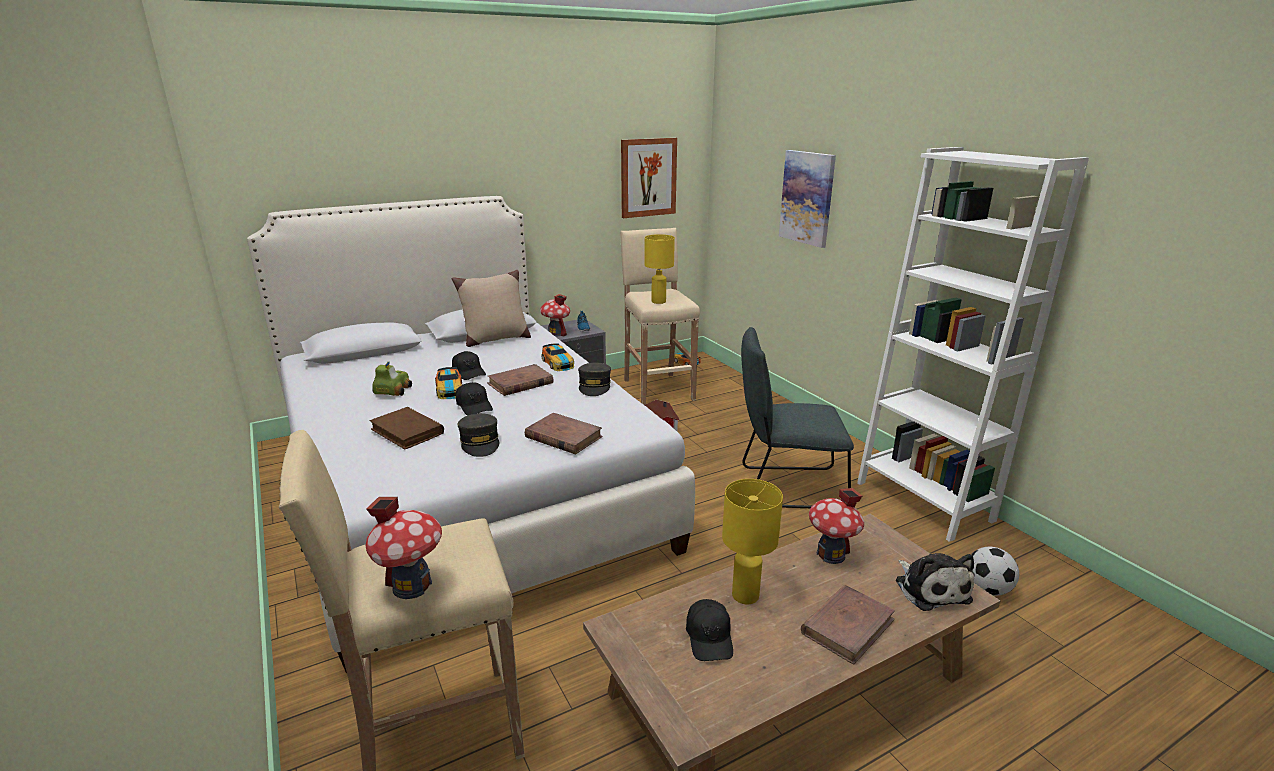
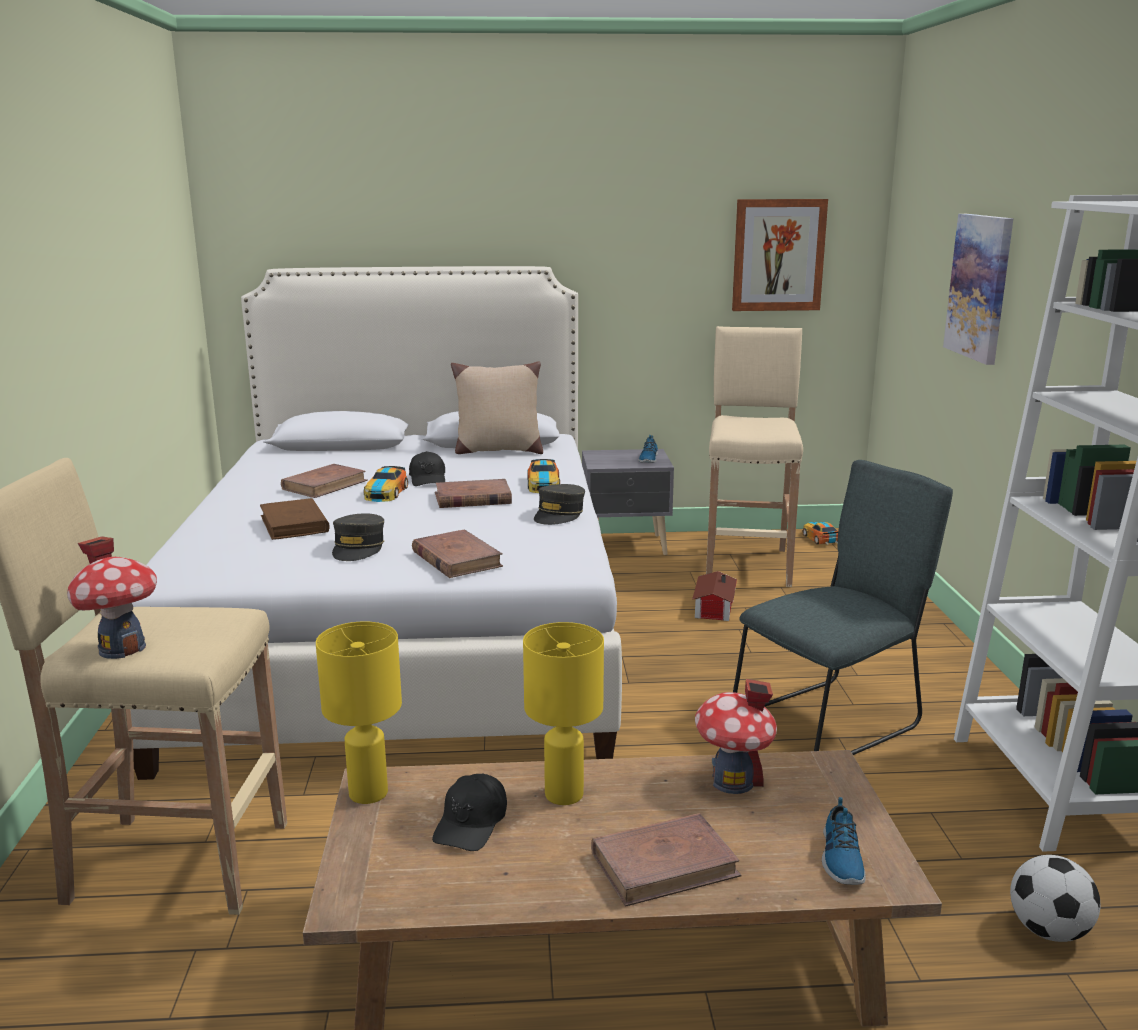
camera: 25 degrees right, 5 degrees down
toy car [372,361,412,396] -> brown book [281,464,368,498]
black cap [456,382,493,415] -> none
toy house [540,294,570,337] -> none
yellow table lamp [645,234,675,304] -> yellow table lamp moved to [316,621,402,804]
grey chair [741,327,854,508] -> grey chair turned 120 degrees clockwise [733,460,953,755]
plush toy [896,553,974,611] -> shoe [822,797,866,885]

